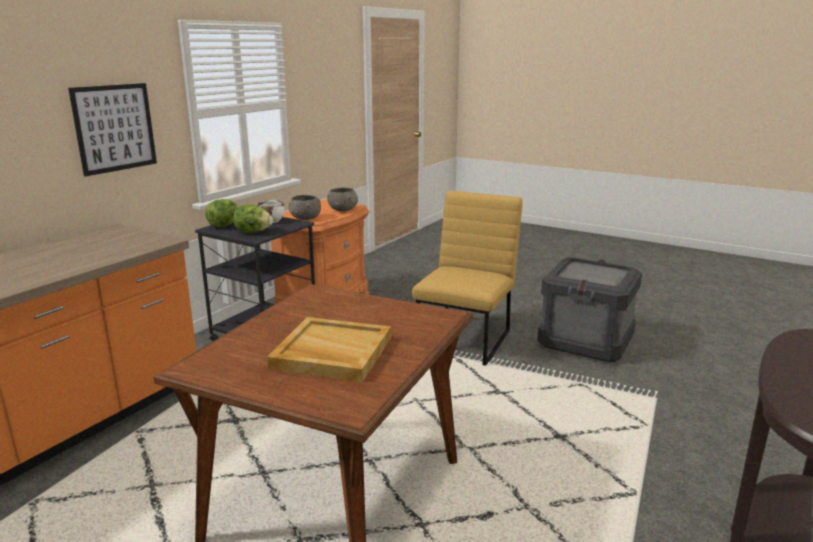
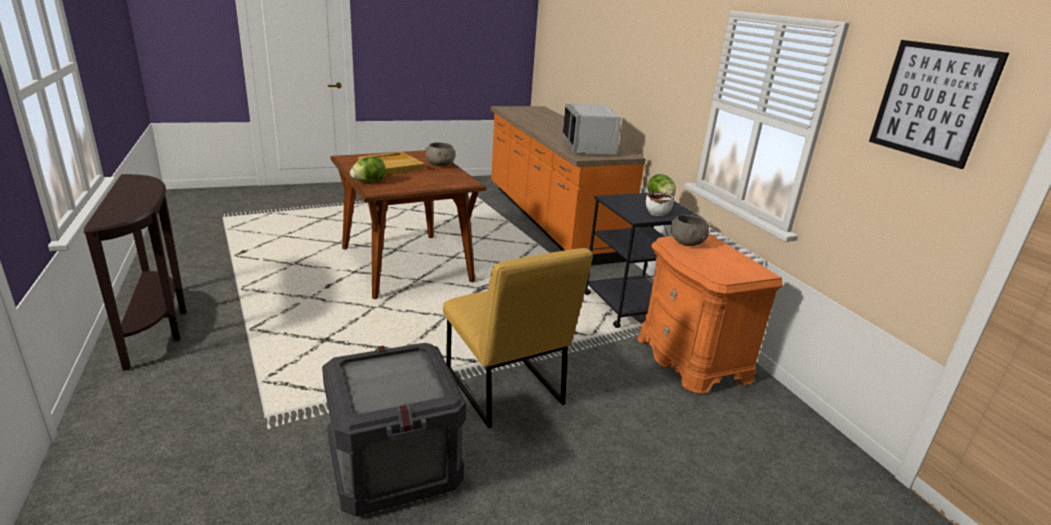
camera: 125 degrees right, 5 degrees up
picture [68,83,157,177] -> picture moved to [869,40,1009,169]
lettuce [234,205,273,233] -> lettuce moved to [350,157,386,183]
grey bowl [327,188,358,211] -> grey bowl moved to [425,142,456,166]
none -> grey microwave [562,103,621,155]

